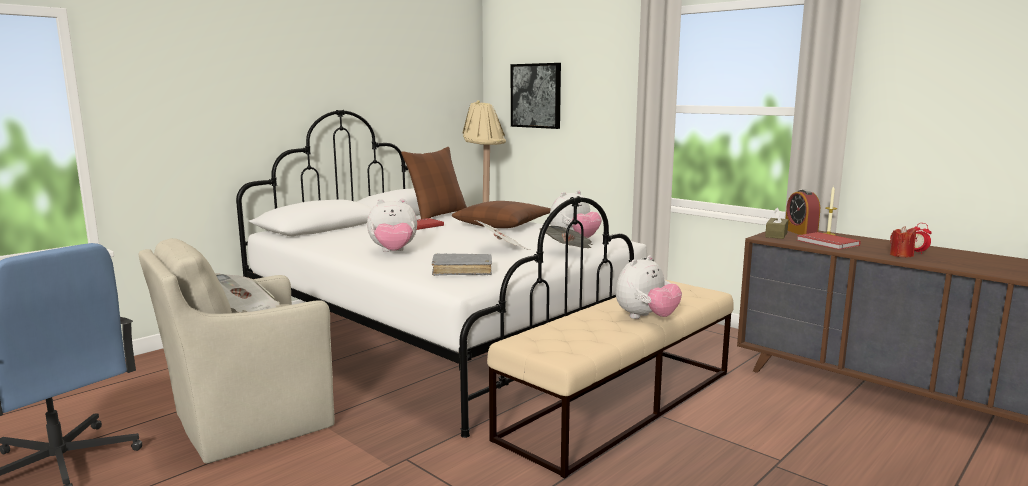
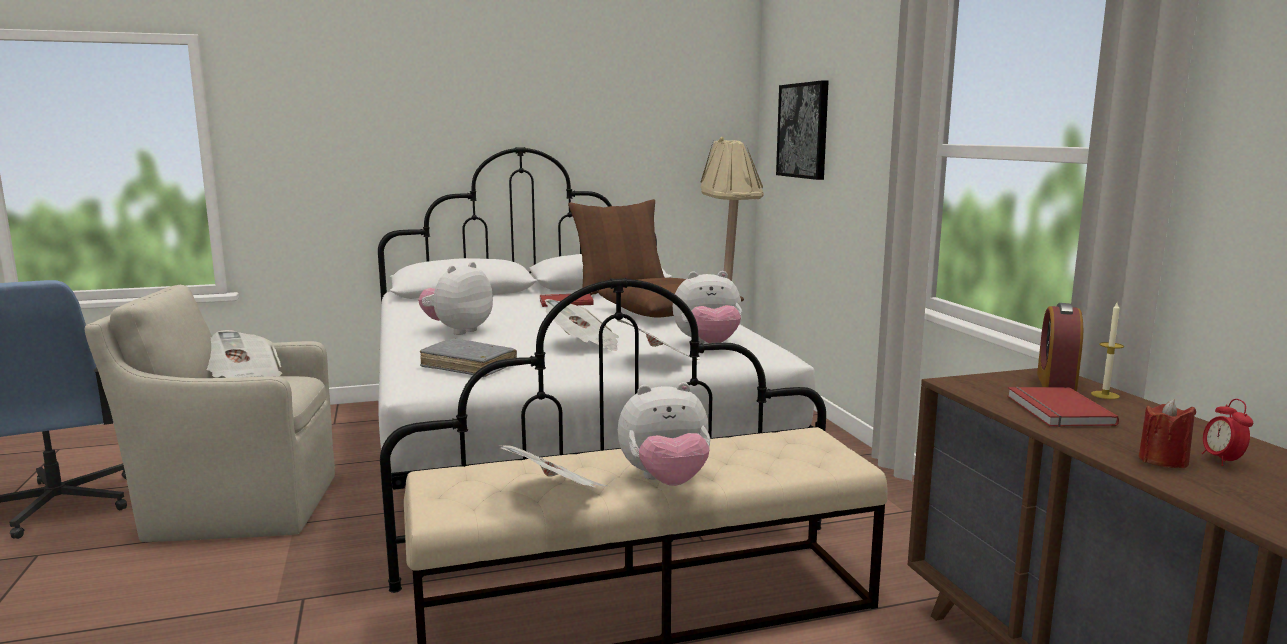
camera: 30 degrees right, 0 degrees up
plush toy [367,198,417,252] -> plush toy turned 105 degrees clockwise [418,262,493,335]
brown tissue box [765,207,789,239] -> none
none -> newspaper [500,445,609,488]

